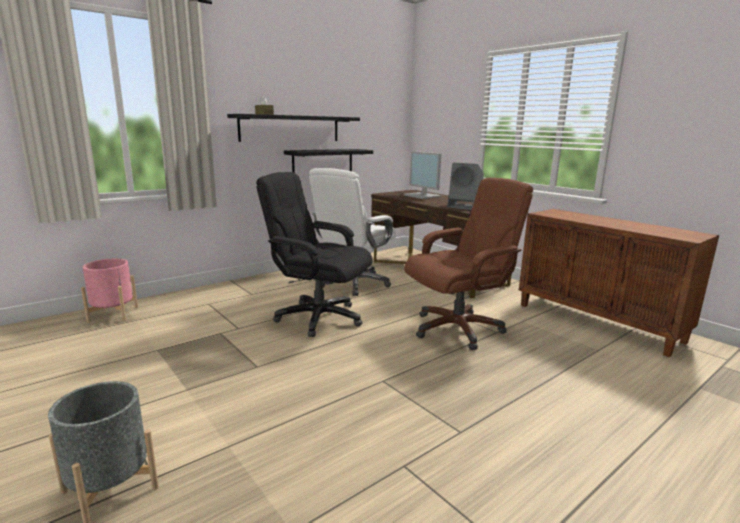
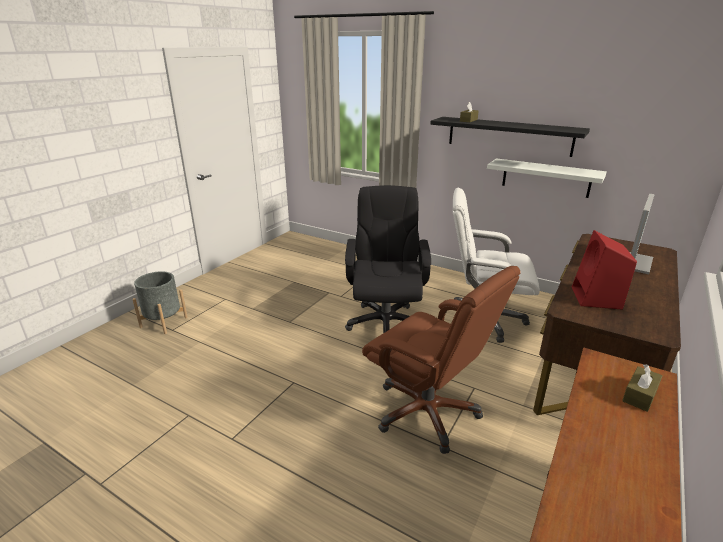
camera: 70 degrees right, 10 degrees up
pink planter [81,259,138,323] -> none
black shelf [284,149,373,173] -> white shelf [487,158,607,198]
grey speaker [447,163,484,210] -> red speaker [572,230,637,310]
none -> brown tissue box [622,364,662,412]

